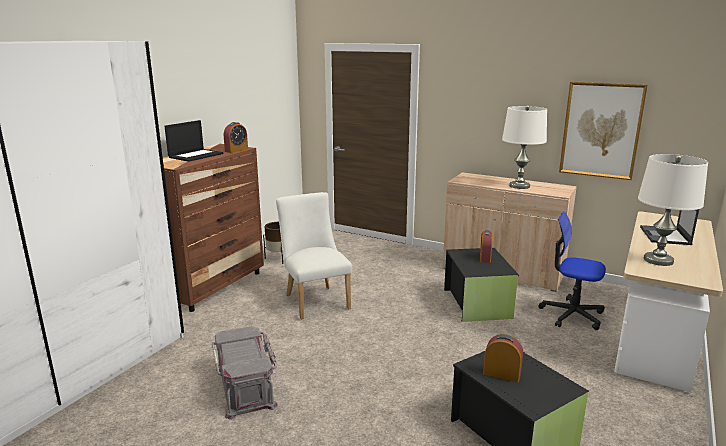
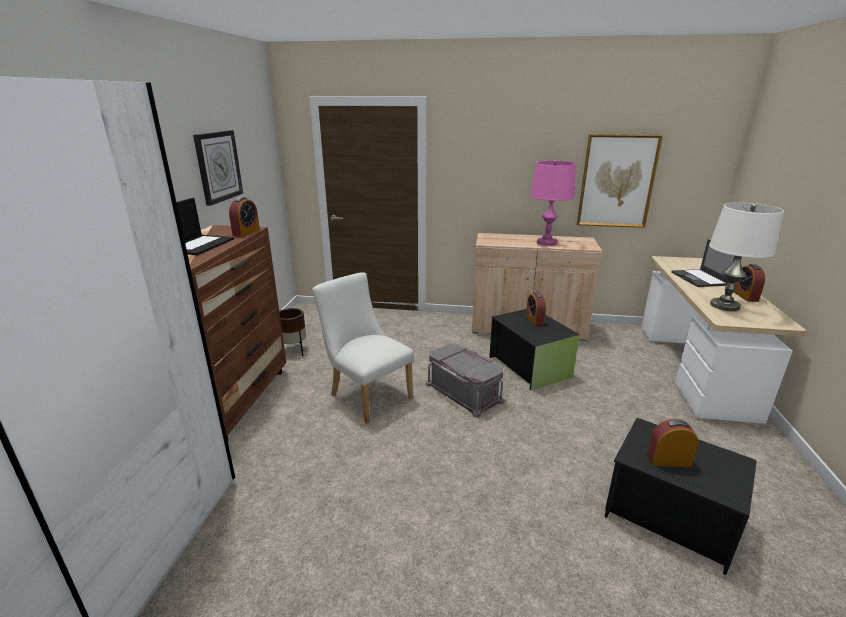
camera: 20 degrees left, 5 degrees up
grey storage box [212,326,278,420] -> grey storage box moved to [426,343,504,417]
white table lamp [502,105,547,189] -> pink table lamp [530,160,576,246]
office chair [539,212,606,330] -> none
none -> wall clock [193,130,243,206]
none -> alarm clock [734,264,765,302]

